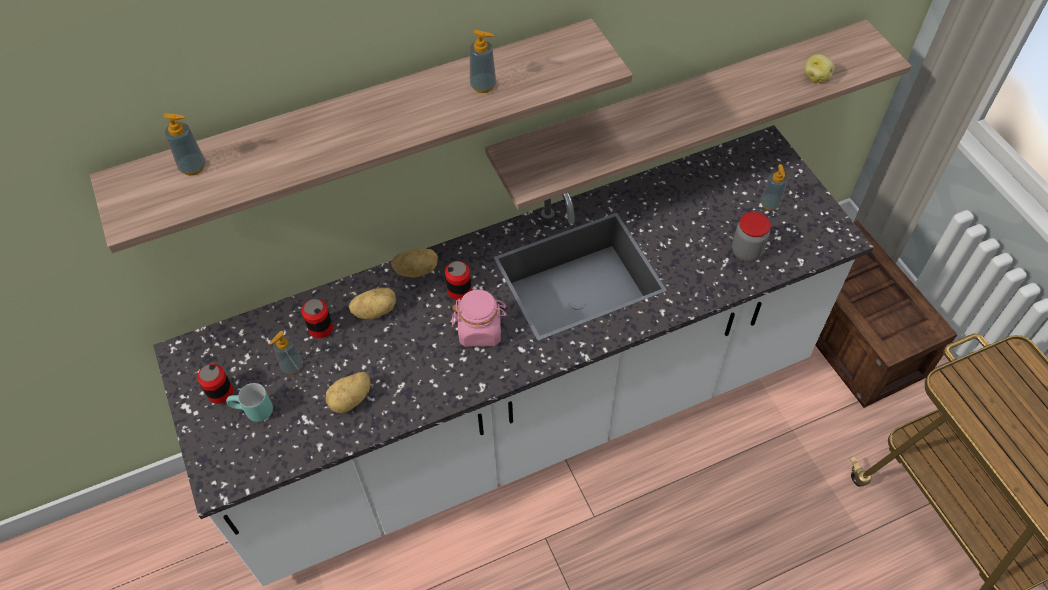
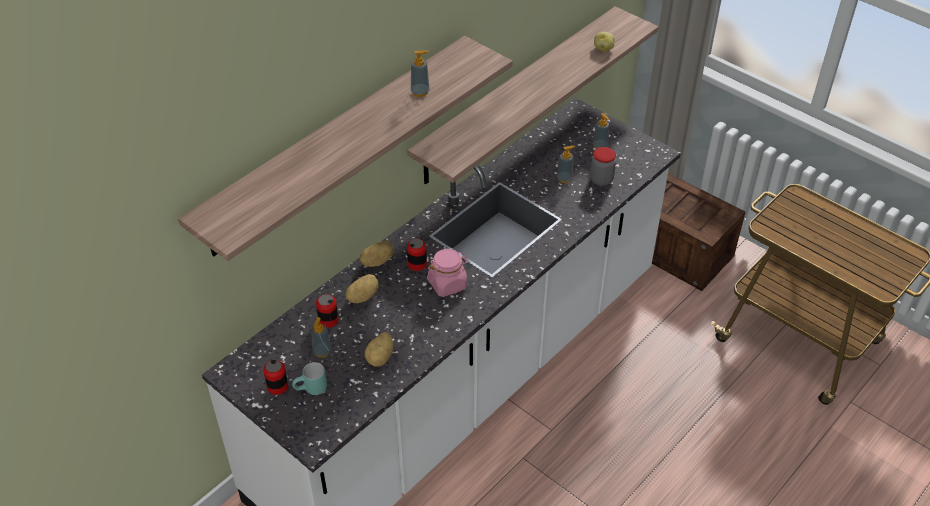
camera: 25 degrees left, 10 degrees down
soap dispenser [163,113,206,176] -> soap dispenser moved to [557,146,576,183]

